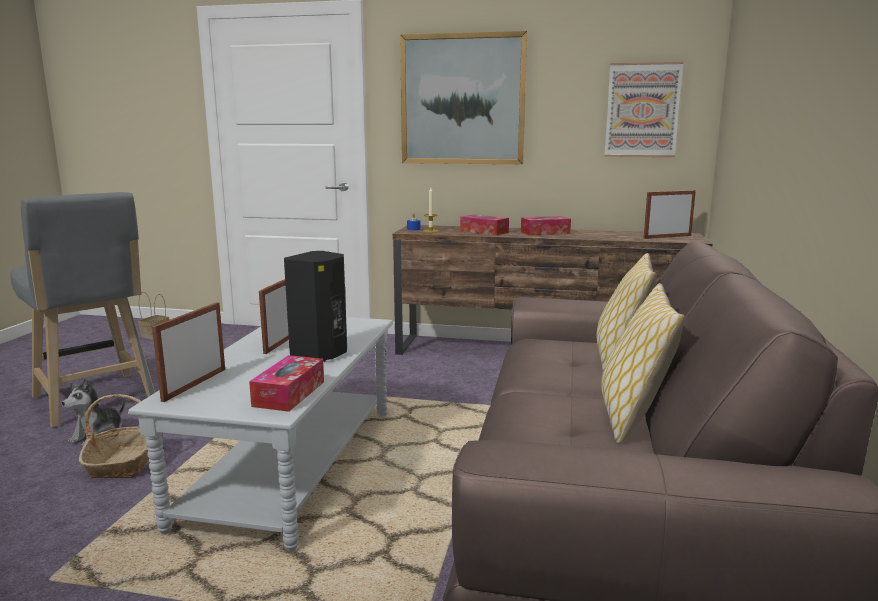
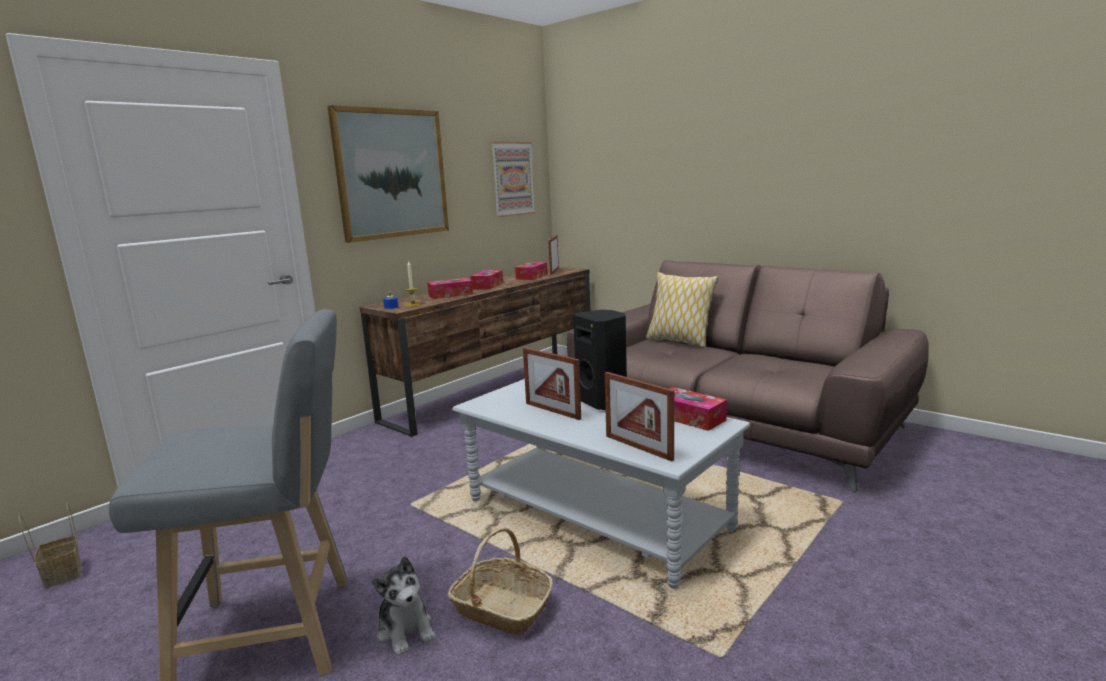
camera: 60 degrees left, 0 degrees up
pillow [601,283,685,444] -> none
none -> tissue box [515,262,547,280]

